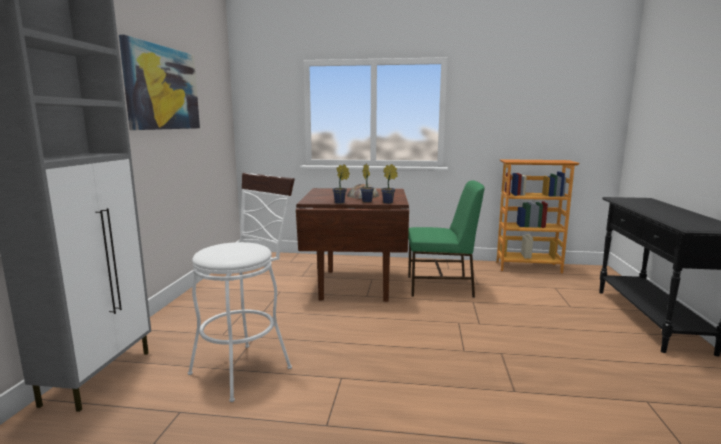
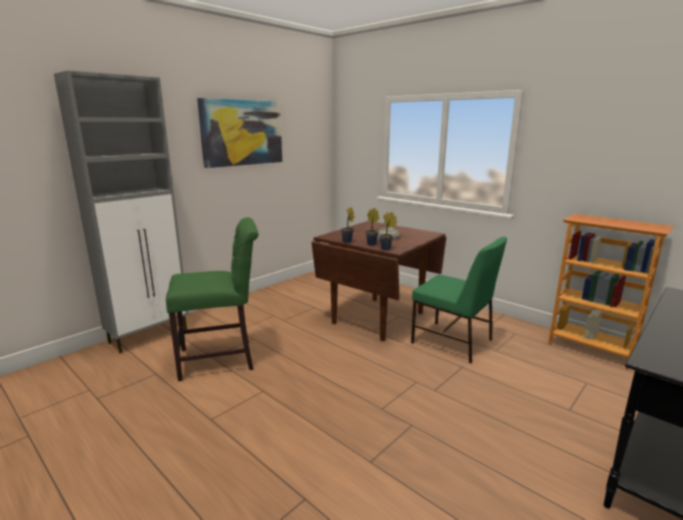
camera: 35 degrees right, 5 degrees up
white stool [188,173,295,402] -> green chair [166,217,259,381]

